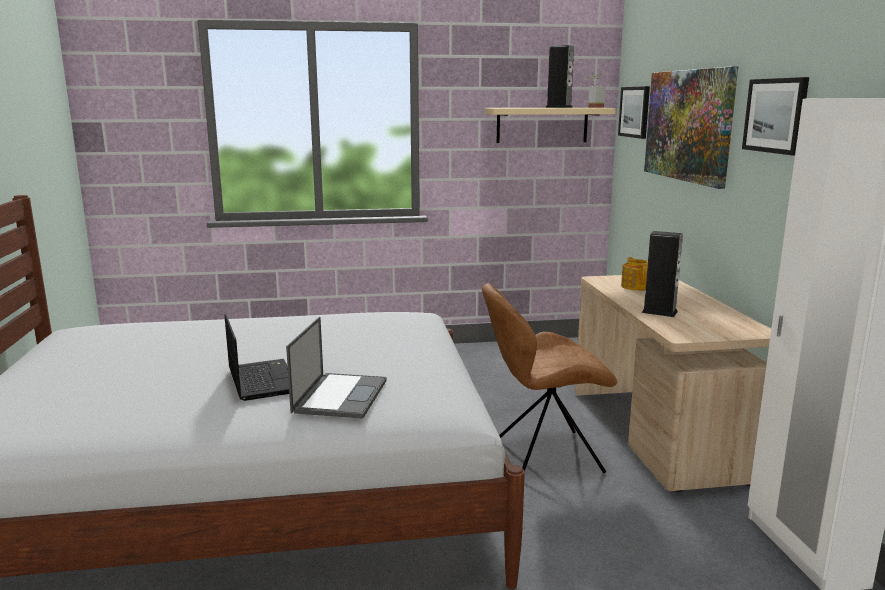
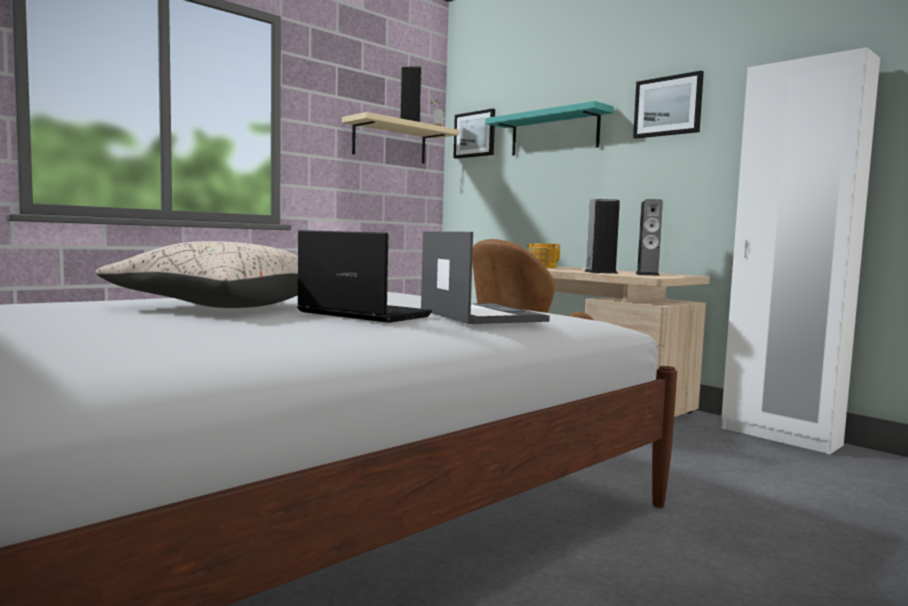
camera: 35 degrees left, 10 degrees down
picture [644,66,738,189] -> turquoise shelf [485,101,614,155]
none -> beige pillow [95,241,298,308]
none -> speaker [636,199,663,276]

